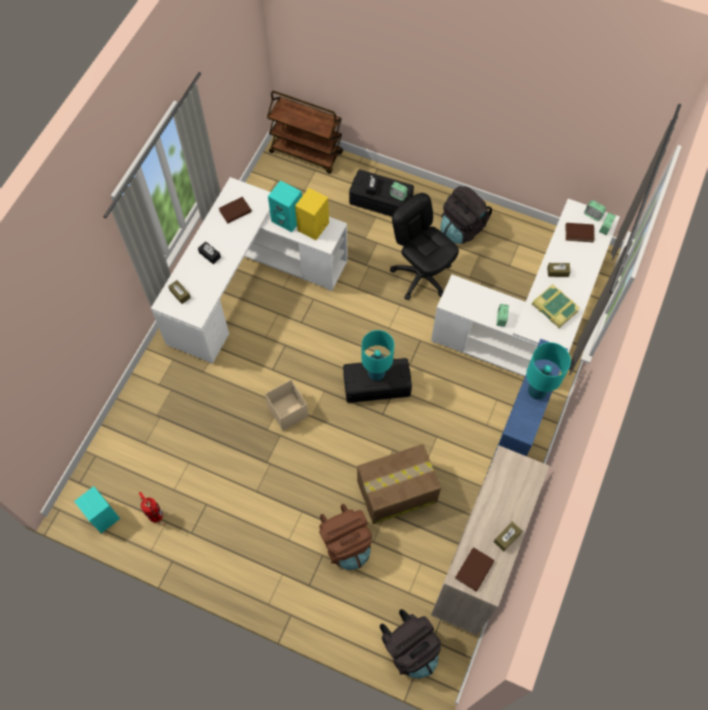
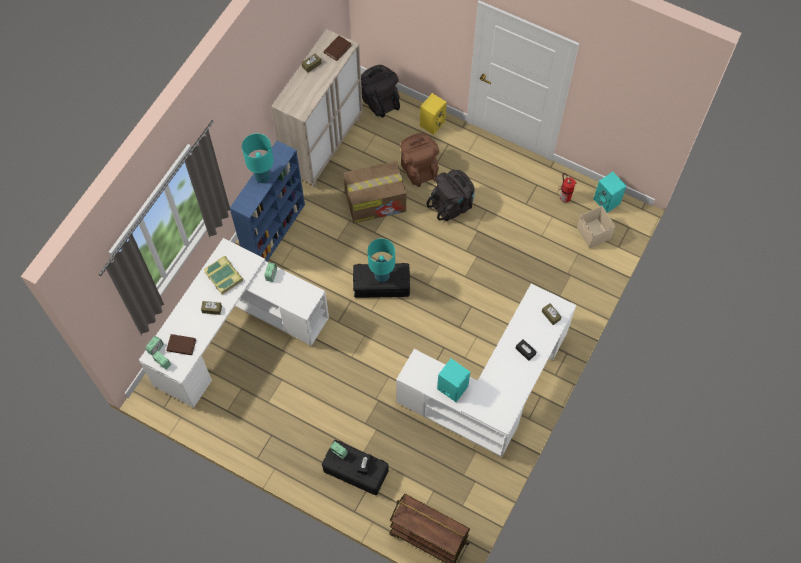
camera: 175 degrees left, 0 degrees up
brown book [219,197,252,224] -> none
beige storage box [265,380,308,431] -> beige storage box moved to [577,206,615,248]
yellow speaker [295,188,329,240] -> yellow speaker moved to [420,93,447,135]
black office chair [390,193,459,300] -> none
black backpack [440,186,492,244] -> black backpack moved to [426,169,475,221]

